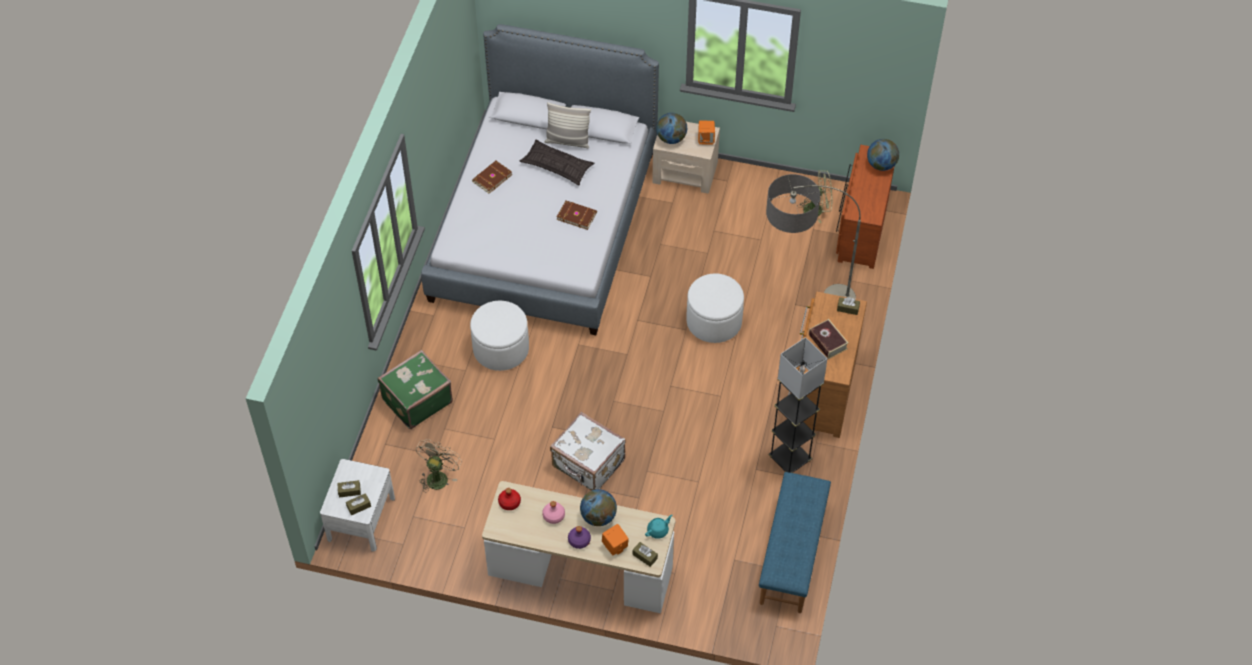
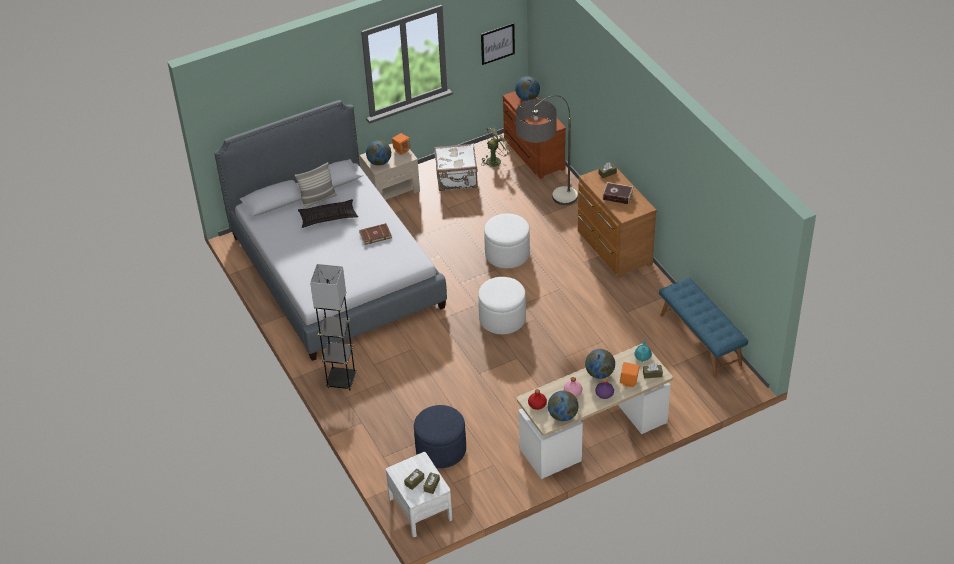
camera: 40 degrees left, 10 degrees down
green suitcase [378,350,453,429] -> none
beige fan [415,439,462,492] -> blue ottoman [414,405,466,468]
white ottoman [470,301,529,371] -> white ottoman moved to [478,277,526,334]
brown book [472,161,512,194] -> none
white suitcase [550,412,626,491] -> white suitcase moved to [434,144,478,191]
grey floor lamp [769,337,828,473] -> grey floor lamp moved to [310,264,356,391]
none -> picture [481,23,515,65]
none -> globe [548,391,579,421]

